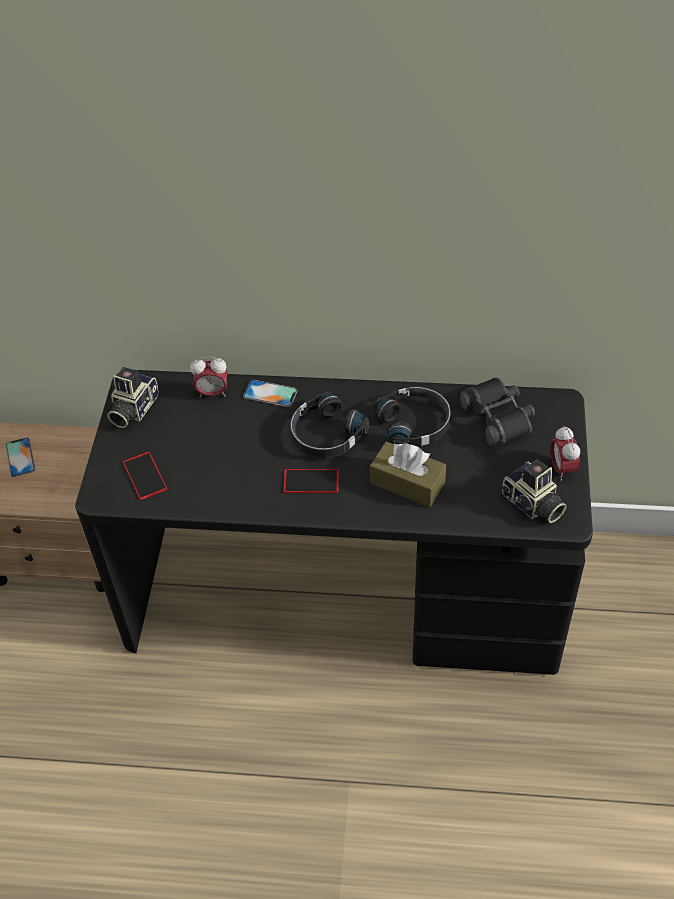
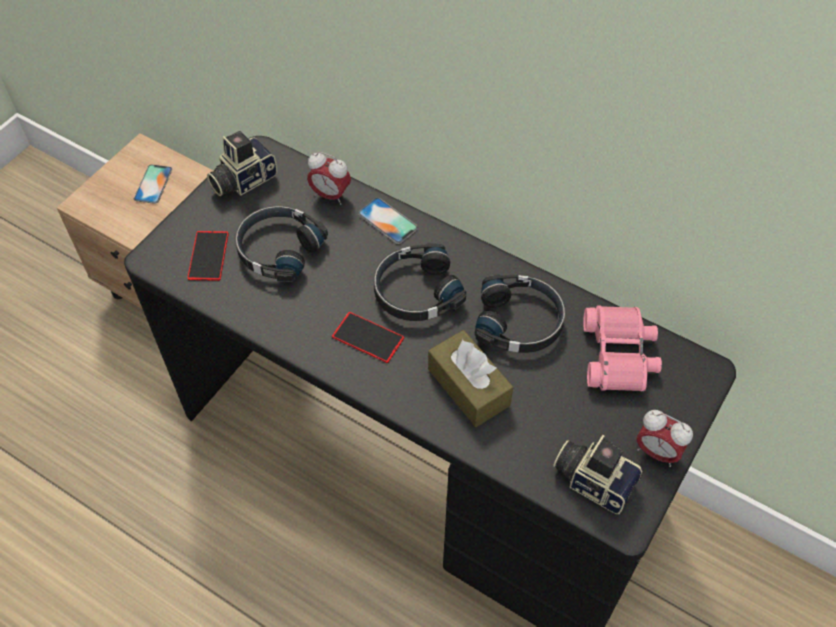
camera: 25 degrees right, 5 degrees up
black binoculars [458,378,535,446] -> pink binoculars [583,305,662,392]
camera [500,459,566,523] -> camera turned 135 degrees clockwise [553,435,643,514]
alarm clock [550,426,580,480] -> alarm clock turned 75 degrees counterclockwise [637,410,693,467]
none -> black headphones [235,206,328,282]

